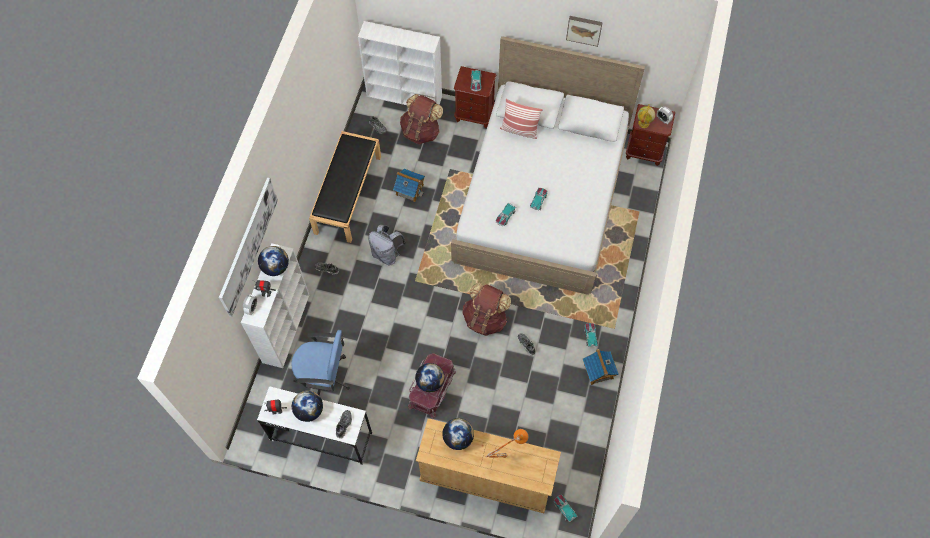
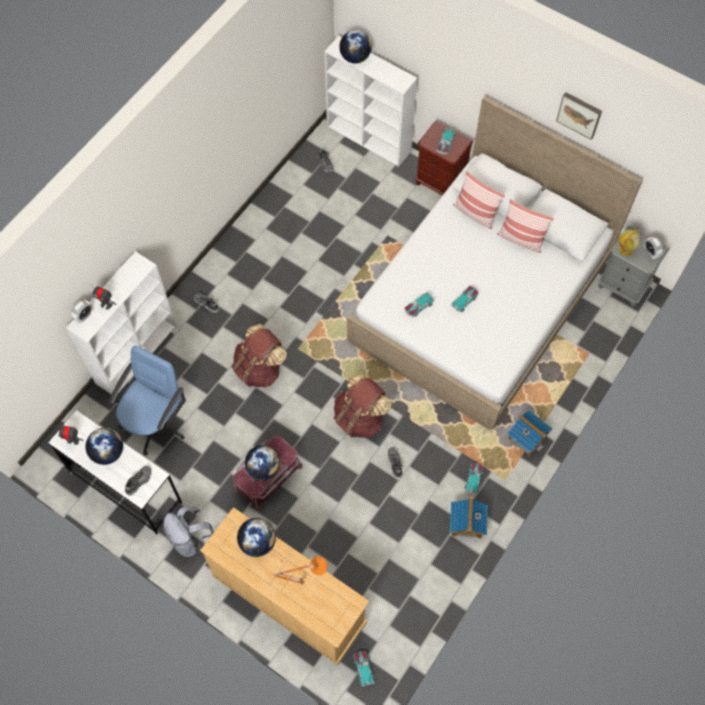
camera: 20 degrees right, 0 degrees up
picture [219,178,278,317] -> none
globe [258,246,289,276] -> globe moved to [339,30,371,64]
blue office chair [291,330,350,396] -> blue office chair turned 90 degrees counterclockwise [109,345,186,456]
black bench [309,131,381,243] -> none
grey backpack [368,225,406,265] -> grey backpack moved to [163,506,215,557]
toy house [393,169,425,202] -> toy house moved to [507,410,553,456]
brown backpack [400,94,443,144] -> brown backpack moved to [231,324,287,388]
brown nightstand [626,104,675,166] -> grey nightstand [598,226,669,307]
none -> pillow [497,199,554,253]

